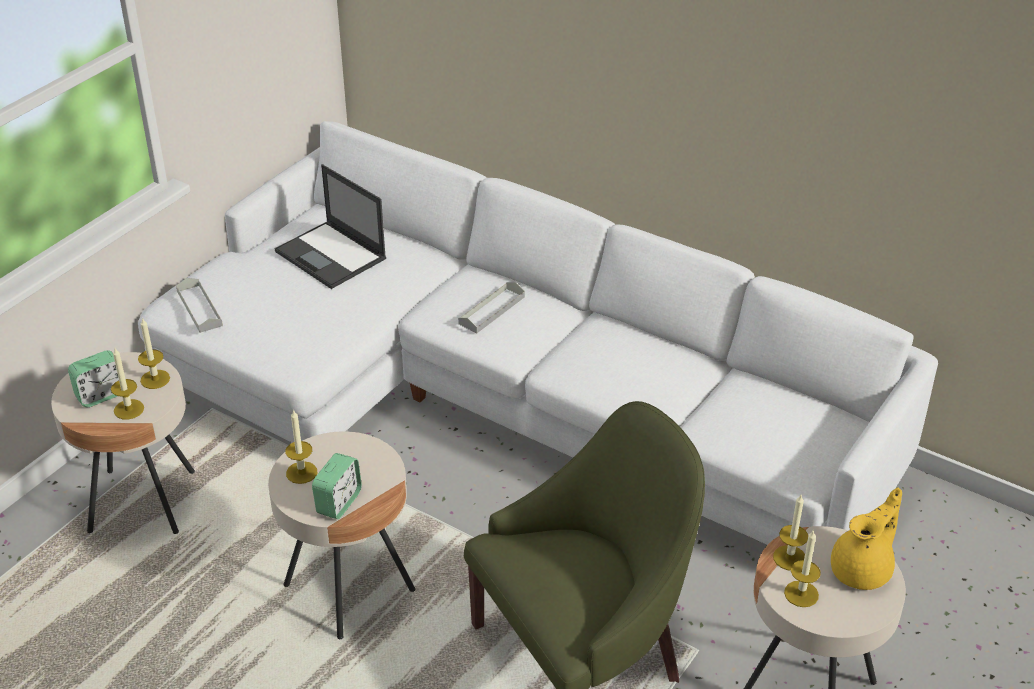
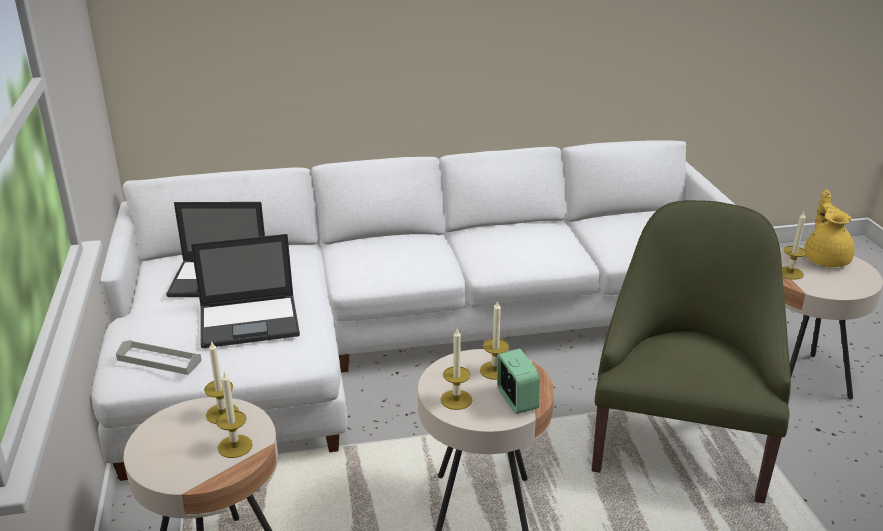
camera: 45 degrees left, 10 degrees down
alarm clock [68,350,119,407] -> none
grey tray [458,282,525,333] -> none
candle [784,530,821,607] -> candle moved to [480,300,509,380]
none -> laptop [191,234,300,348]

